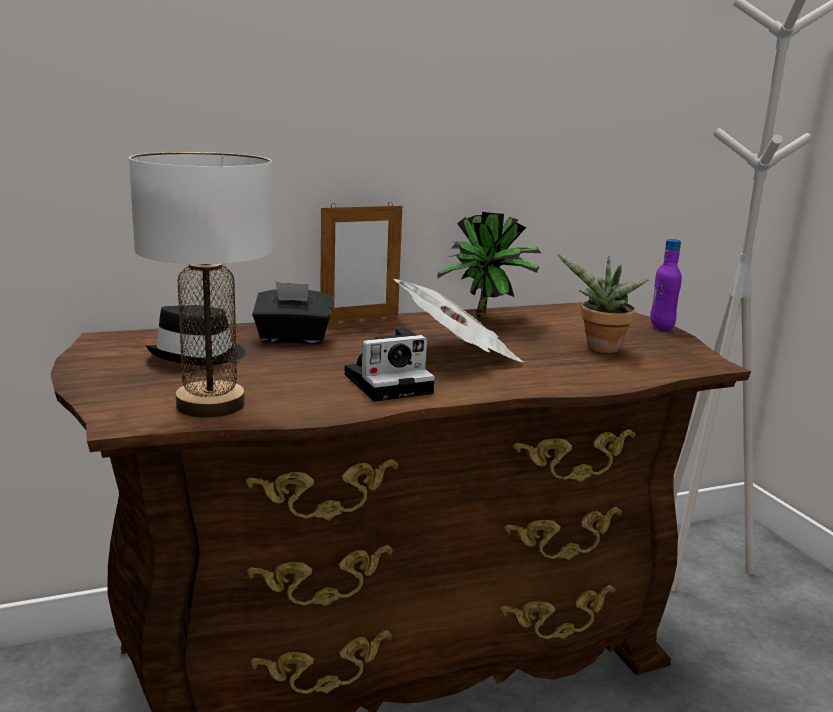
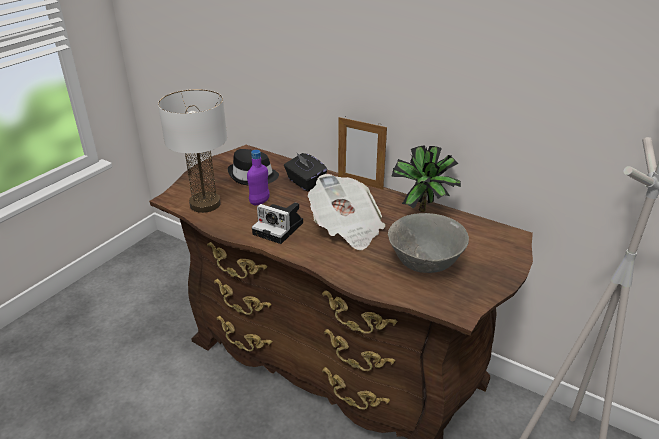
camera: 55 degrees right, 15 degrees up
potted plant [558,254,649,353] -> grey bowl [388,213,469,273]
purple bottle [650,239,682,331] -> purple bottle moved to [247,150,270,205]

